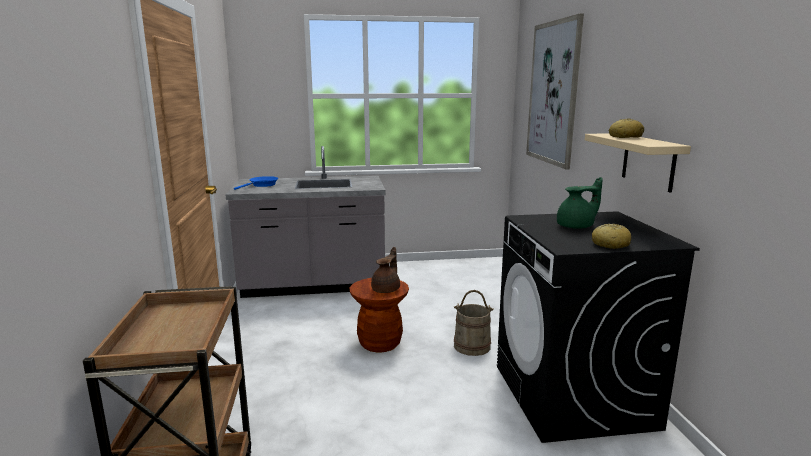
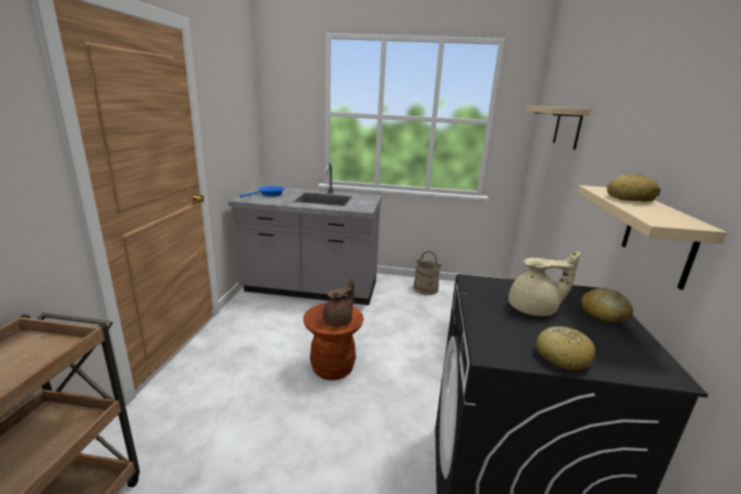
camera: 15 degrees right, 5 degrees up
beige bucket [454,290,494,356] -> beige bucket moved to [413,251,442,295]
picture [526,13,584,170] -> beige shelf [526,106,590,150]
green teapot [557,177,603,229] -> beige teapot [509,251,580,316]
none -> bread [581,288,633,323]

